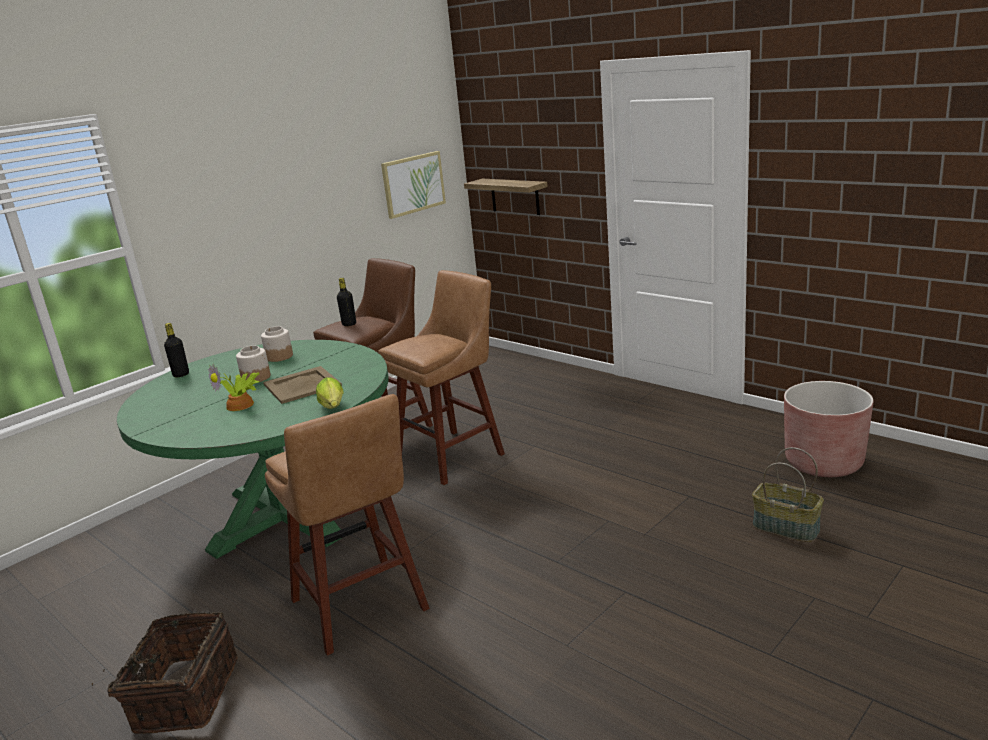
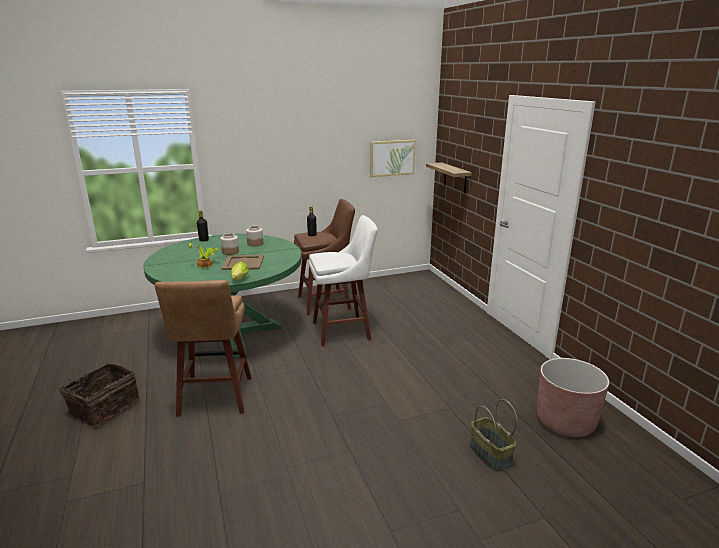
camera: 25 degrees right, 0 degrees up
brown stool [378,270,505,485] -> white stool [309,215,378,346]

